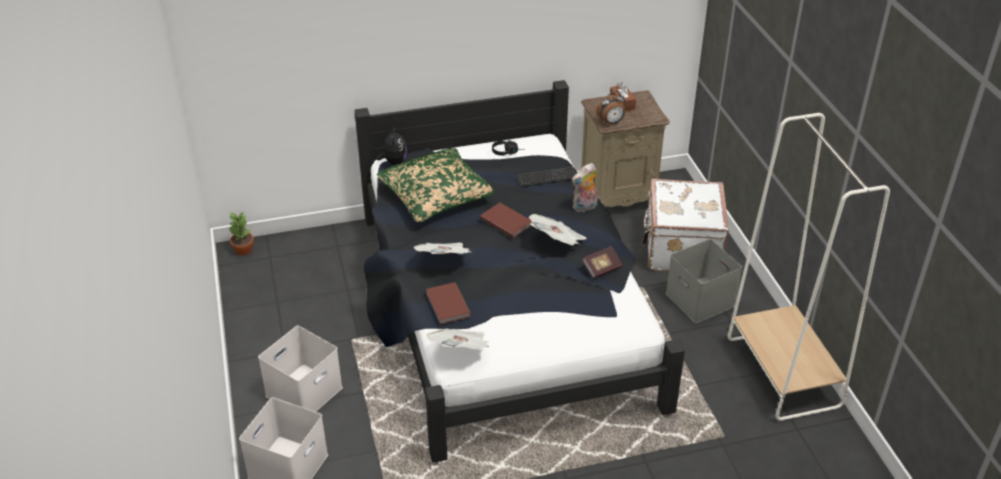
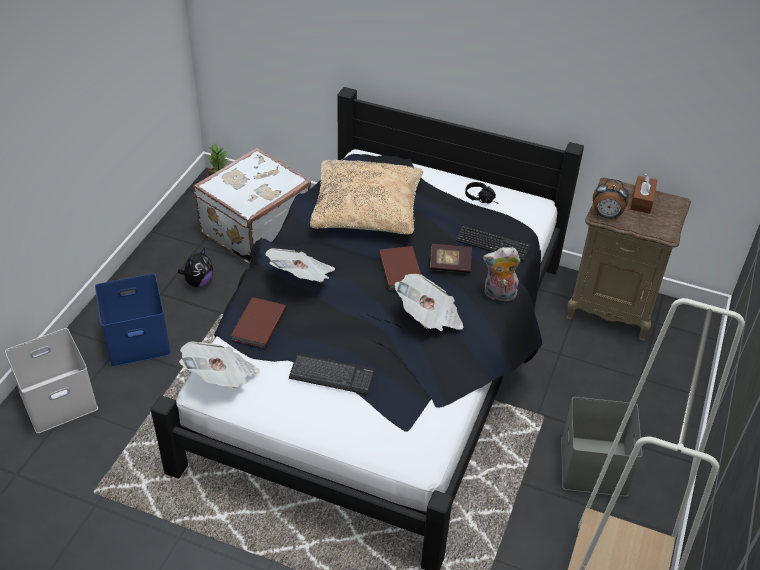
camera: 35 degrees right, 5 degrees up
white storage box [258,326,343,412] -> blue storage box [95,274,171,367]
plush toy [376,126,407,165] -> plush toy moved to [178,248,213,287]
green pillow [377,148,494,223] -> beige pillow [310,160,423,235]
book [582,246,622,278] -> book moved to [430,244,472,273]
white suitcase [642,179,729,271] -> white suitcase moved to [193,148,311,265]
none -> keyboard [289,354,375,395]

